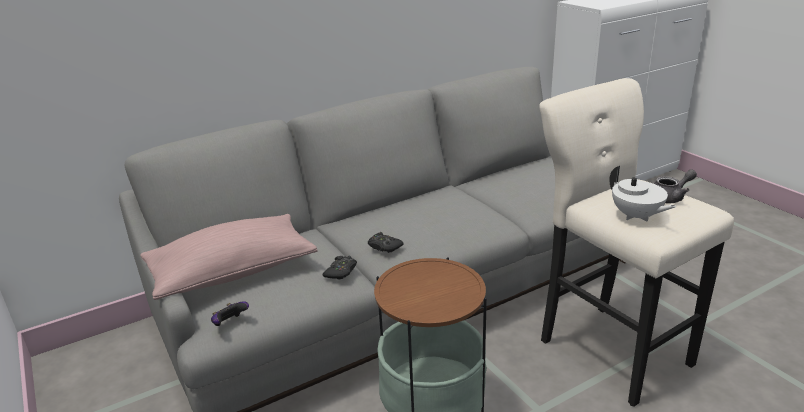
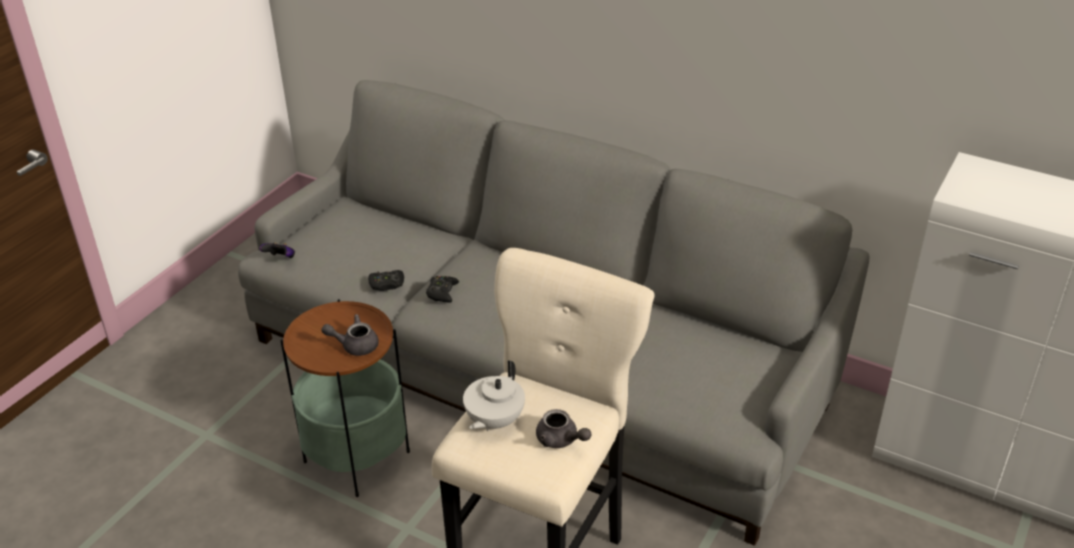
camera: 60 degrees right, 10 degrees up
pink pillow [140,214,317,300] -> none
none -> grey teapot [321,314,379,356]

